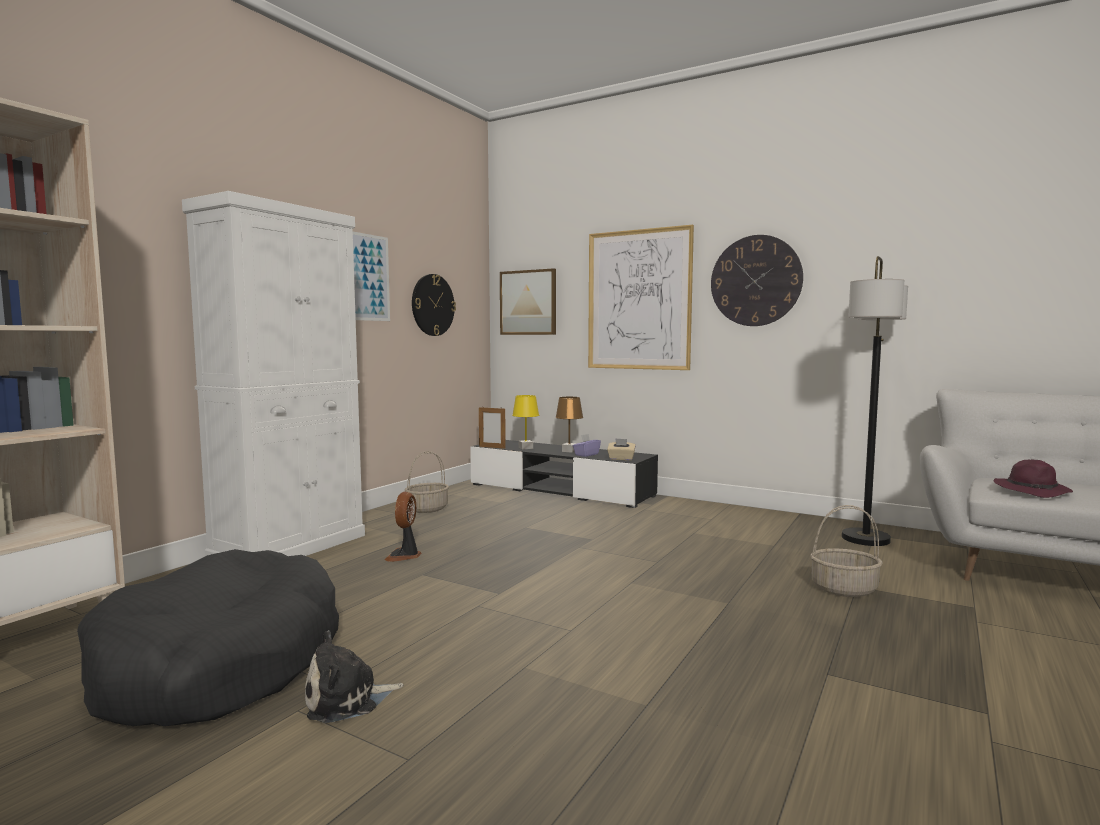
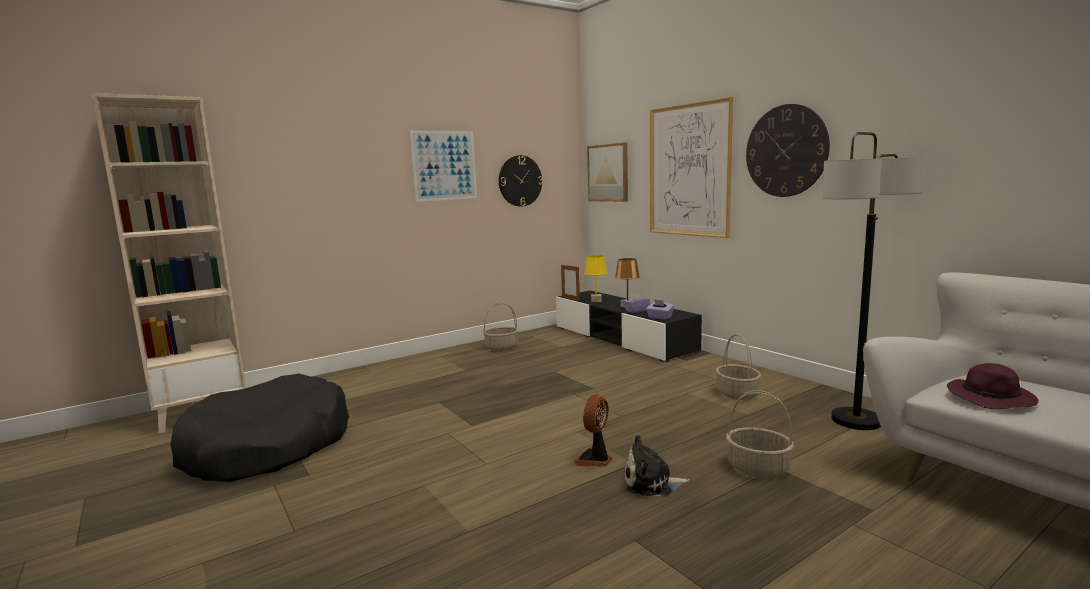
camera: 25 degrees right, 5 degrees up
white cabinet [182,191,365,556] -> none
plush toy [305,630,404,723] -> plush toy moved to [625,435,690,496]
fan [385,492,422,562] -> fan moved to [573,394,612,466]
beige tissue box [607,438,636,461] -> purple tissue box [646,299,674,320]
none -> basket [715,334,761,400]

